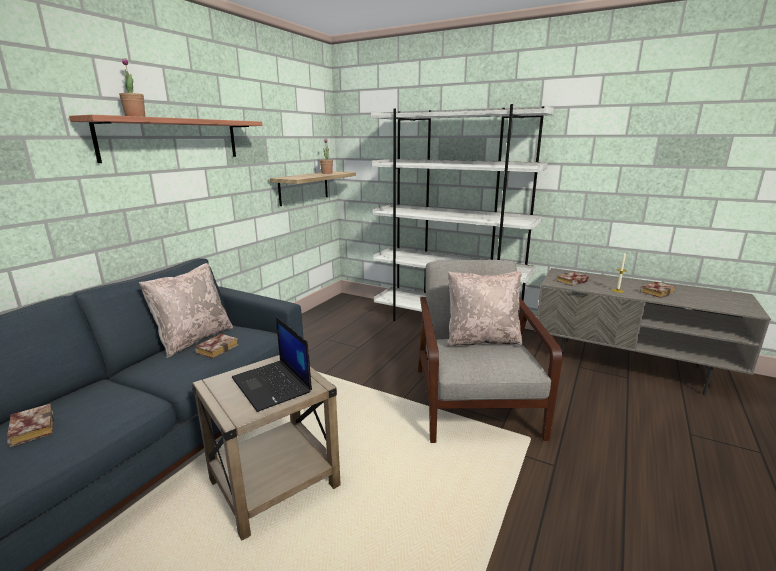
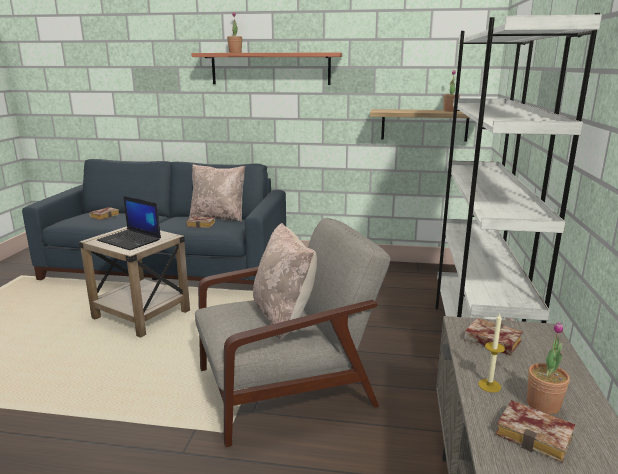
camera: 70 degrees right, 0 degrees up
laptop [232,317,312,412] -> laptop turned 90 degrees counterclockwise [97,196,161,250]
none -> potted plant [527,322,570,415]

